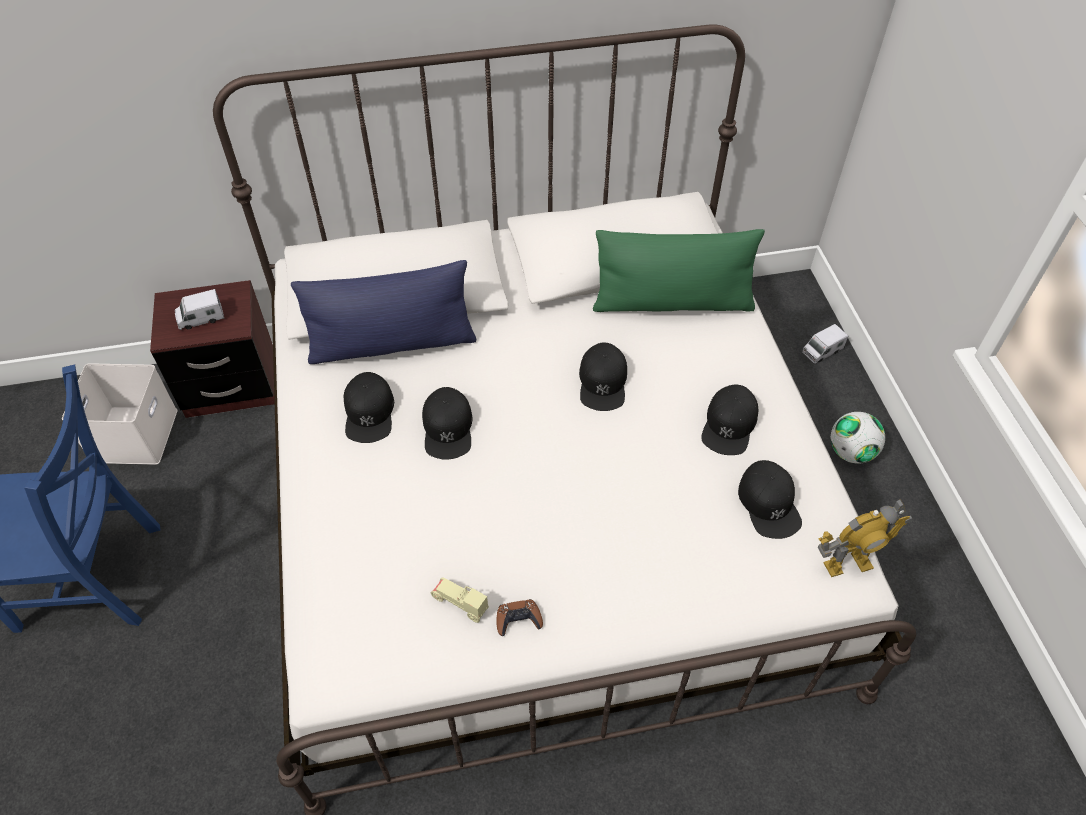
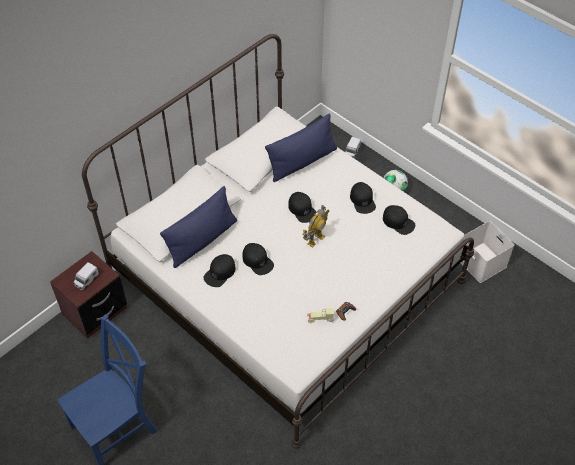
camera: 35 degrees left, 0 degrees up
white storage box [62,363,178,465] -> white storage box moved to [461,221,514,283]
black cap [344,372,394,443] -> black cap turned 75 degrees clockwise [203,254,235,287]
green pillow [593,229,765,312] -> blue pillow [265,113,337,182]
toy robot [818,499,912,577] -> toy robot moved to [303,205,329,248]

